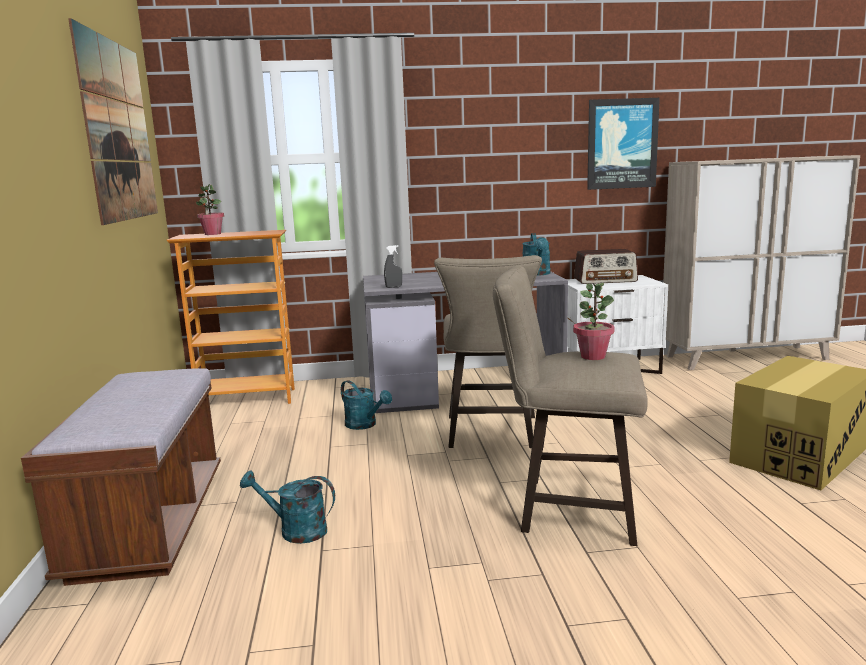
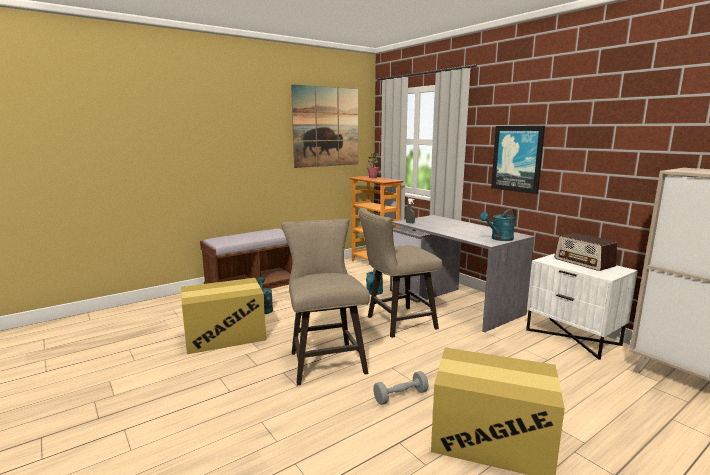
camera: 60 degrees right, 0 degrees up
potted plant [573,283,615,360] -> none
picture [587,98,660,190] -> picture moved to [491,126,545,194]
none -> cardboard box [181,278,266,354]
none -> grey dumbbell [373,371,429,405]

